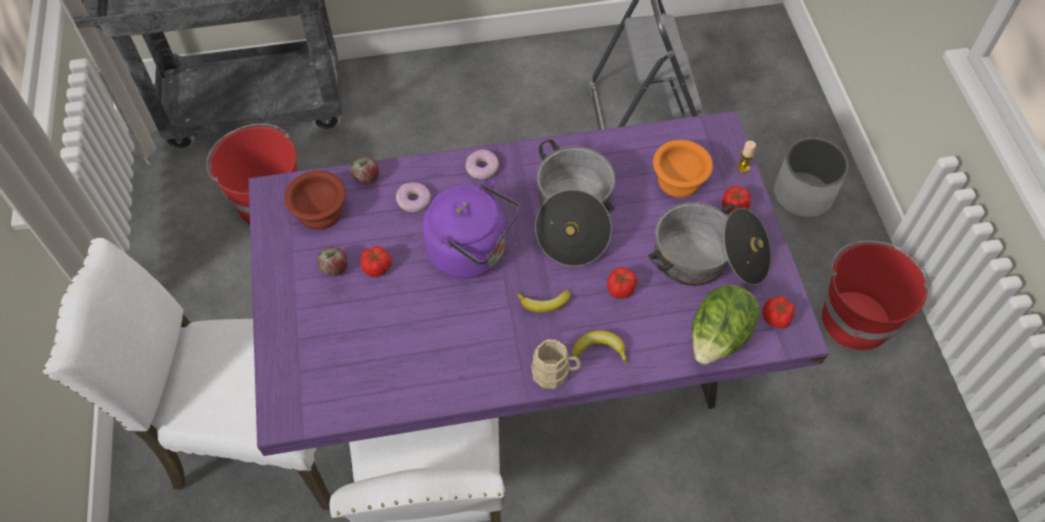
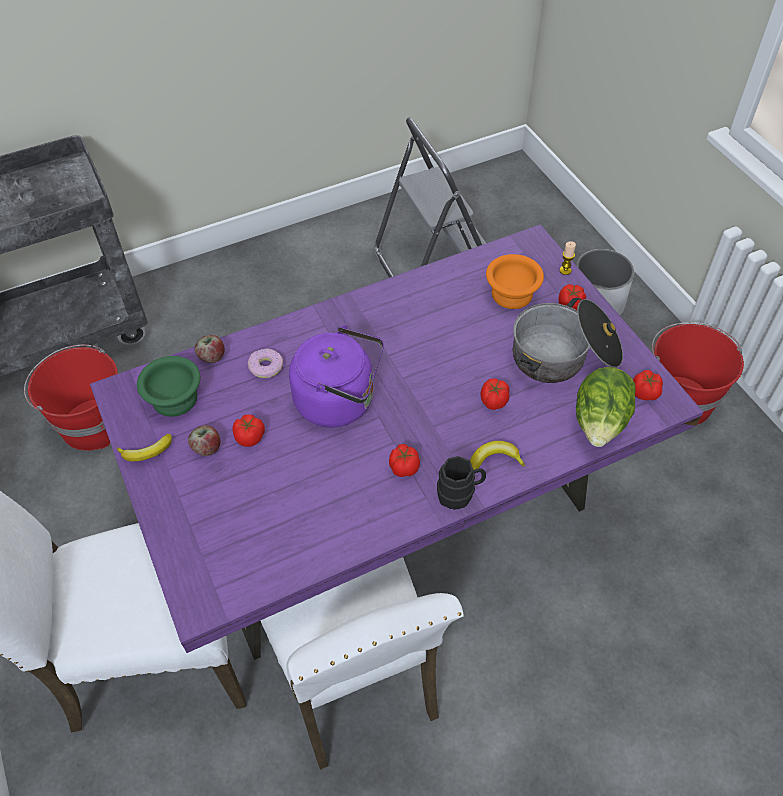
camera: 15 degrees left, 5 degrees down
brown bowl [284,171,346,230] -> green bowl [137,356,200,417]
donut [465,150,499,179] -> none
banana [516,290,570,312] -> banana moved to [117,434,172,461]
beige mug [531,340,581,389] -> black mug [437,456,486,510]
cooking pot [535,140,615,266] -> none
none -> tomato [389,444,420,477]

